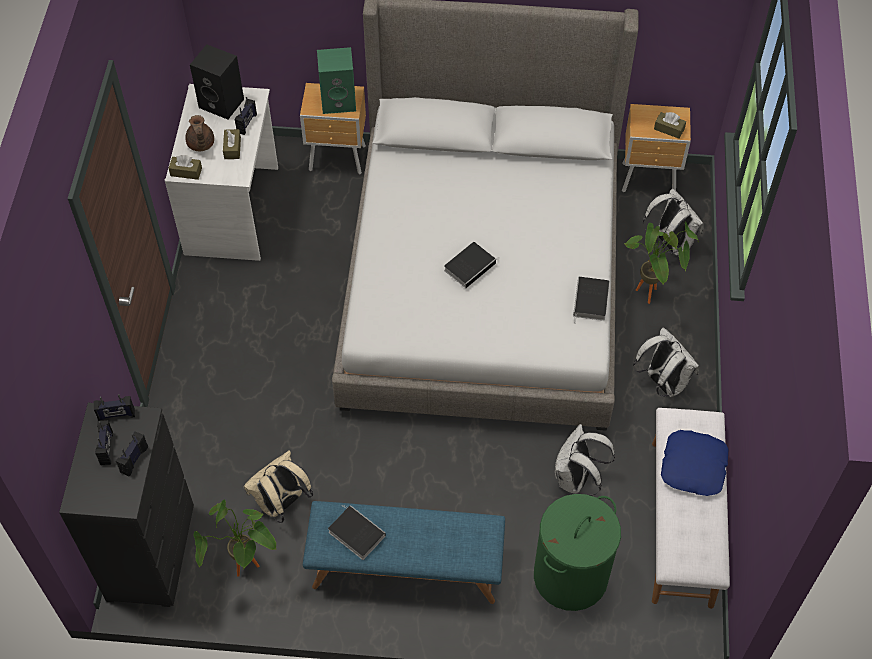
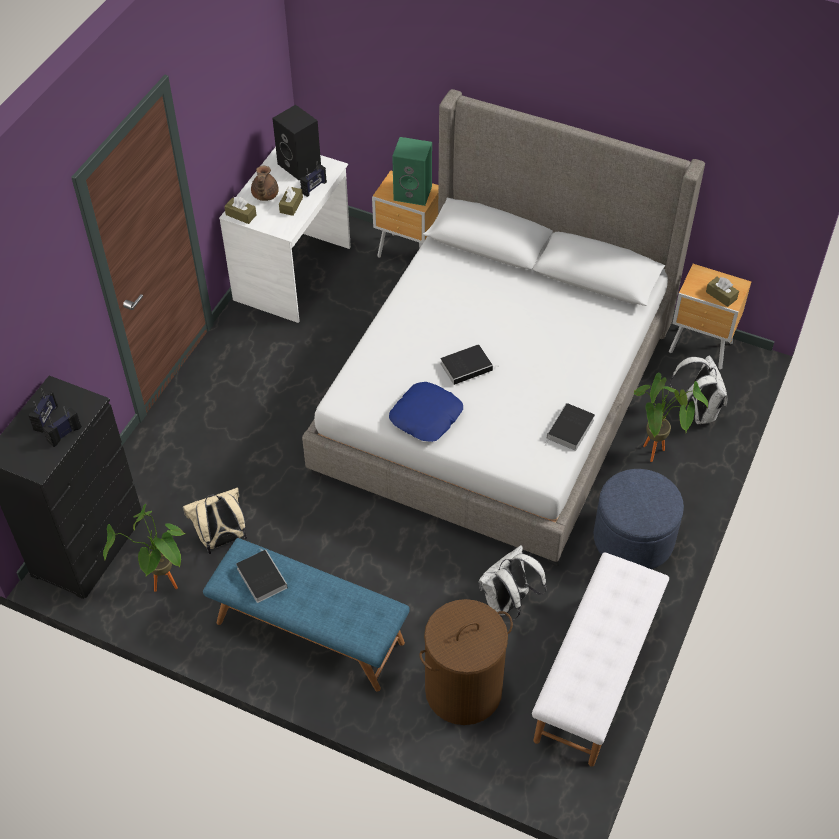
camera: 20 degrees right, 5 degrees down
radio [94,394,135,421] -> none
green laundry basket [534,494,621,611] -> brown laundry basket [420,599,513,725]
white backpack [633,327,699,397] -> blue ottoman [594,469,684,569]
blue pillow [661,430,729,496] -> blue pillow moved to [389,382,463,442]

